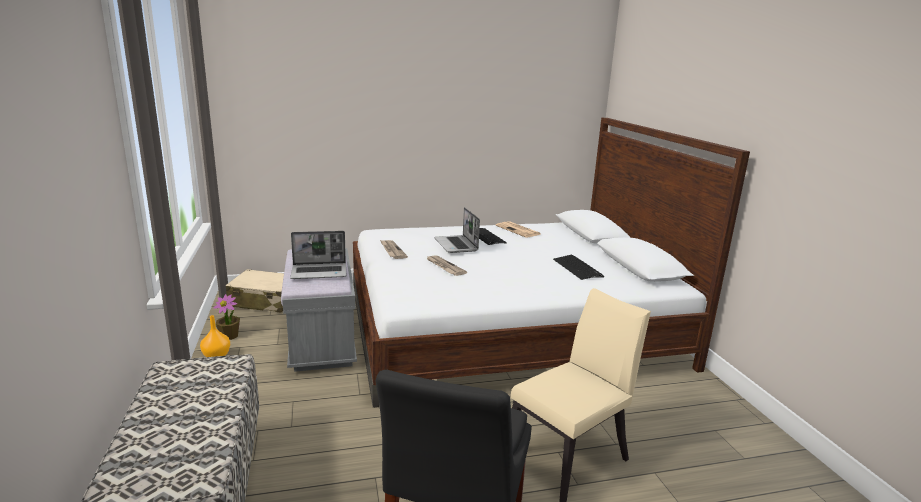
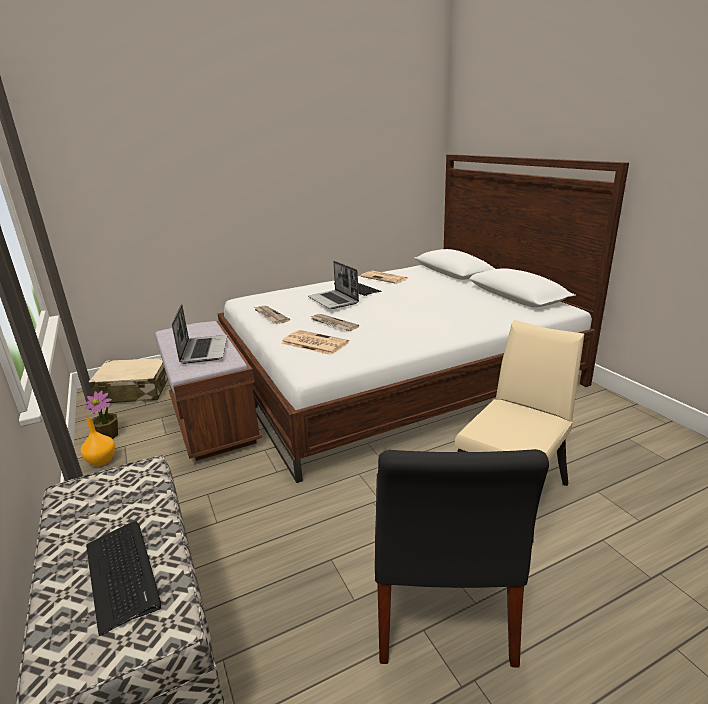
camera: 10 degrees left, 5 degrees up
grey bench [281,248,357,372] -> brown bench [155,321,262,461]
laptop [290,231,347,279] -> laptop turned 75 degrees counterclockwise [172,304,227,364]
keyboard [553,255,604,280] -> keyboard moved to [86,522,161,636]
none -> newspaper [281,330,349,355]

